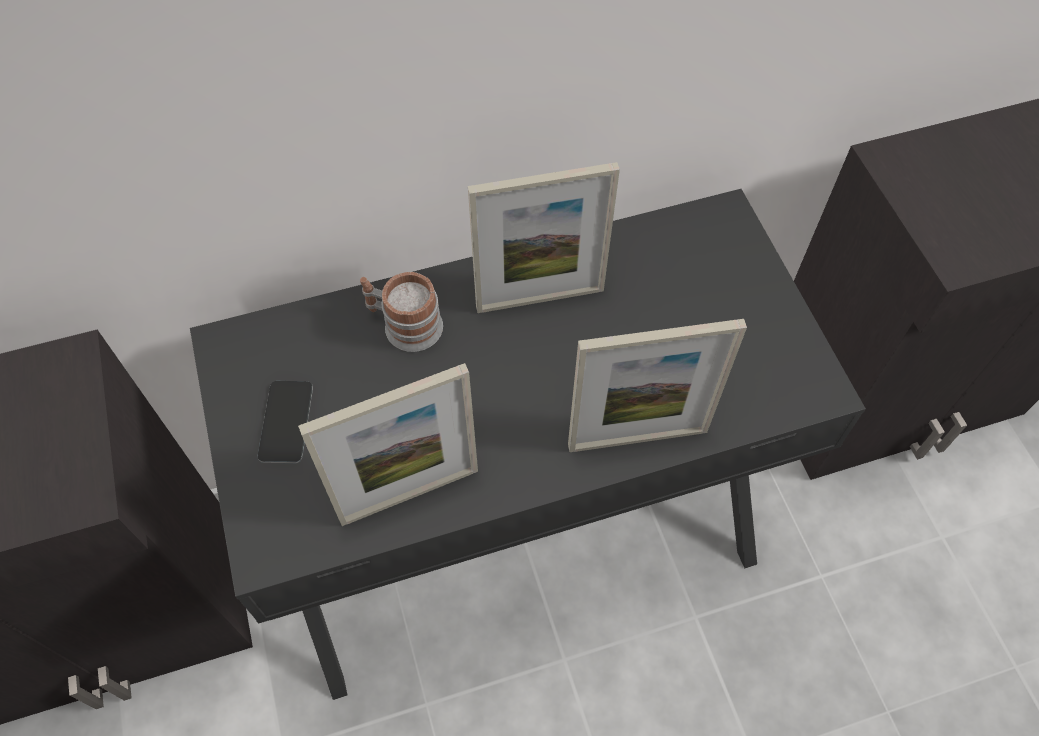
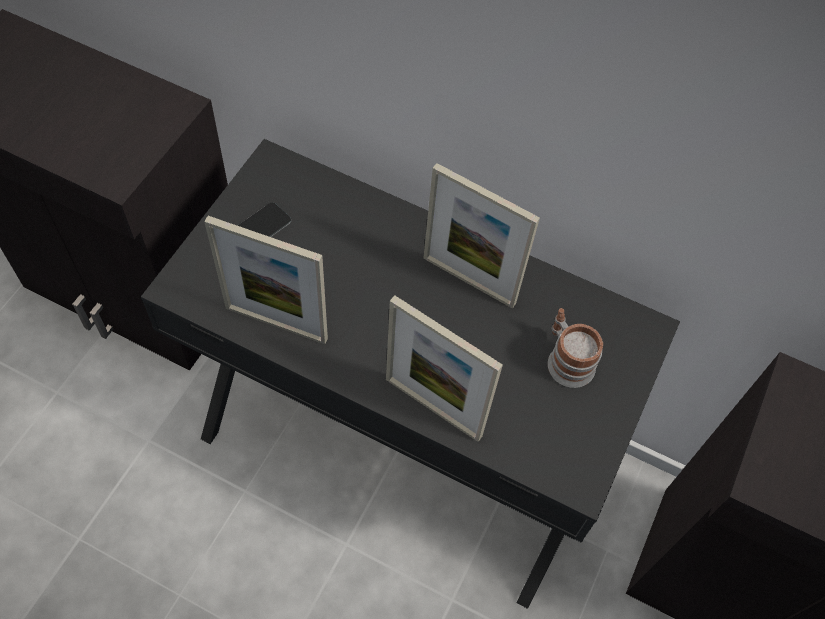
camera: 40 degrees right, 0 degrees up
mug [360,272,443,352] -> mug moved to [548,308,603,388]

